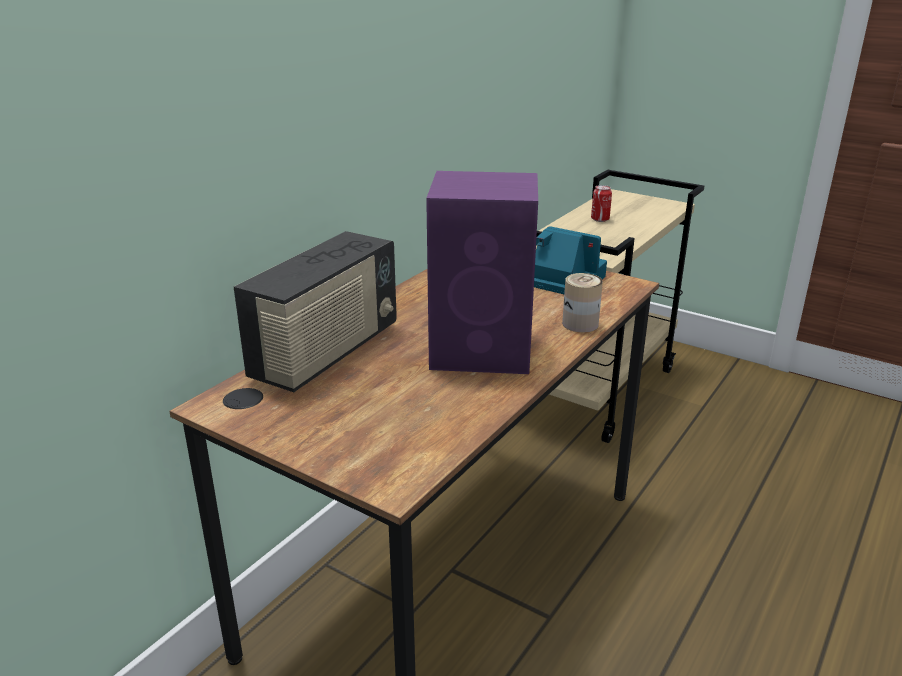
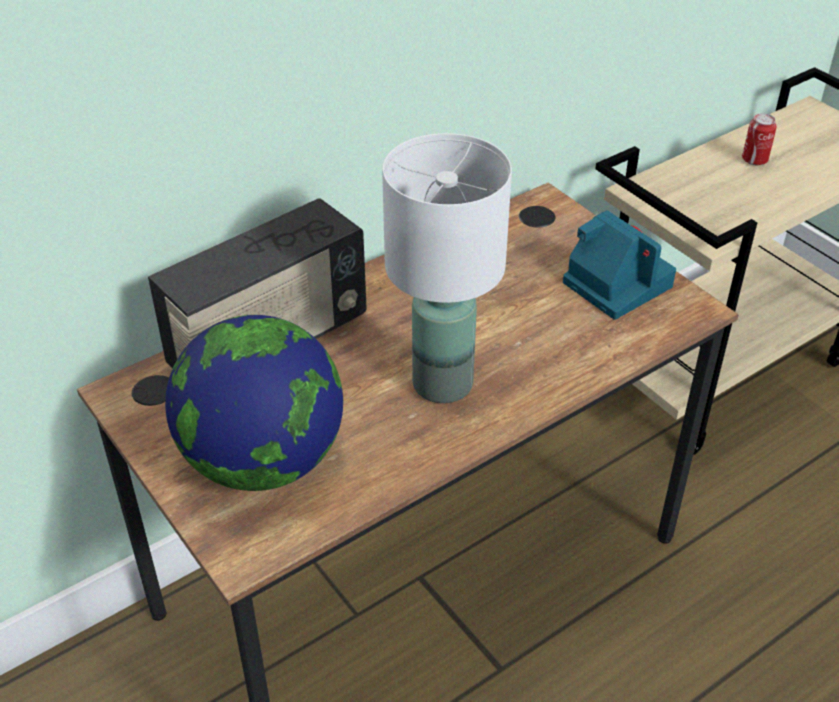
camera: 20 degrees right, 15 degrees up
purple speaker [426,171,538,374] -> white table lamp [382,133,512,403]
can [562,273,603,332] -> none
none -> globe [165,315,343,491]

